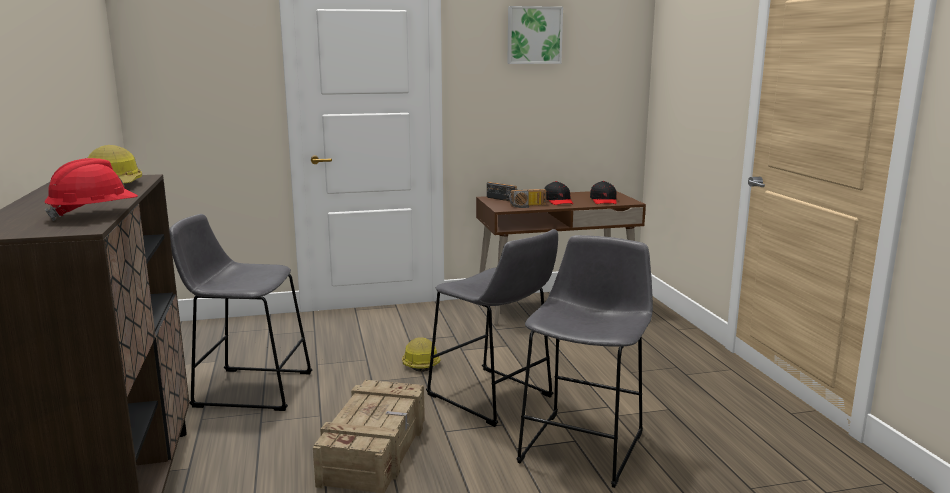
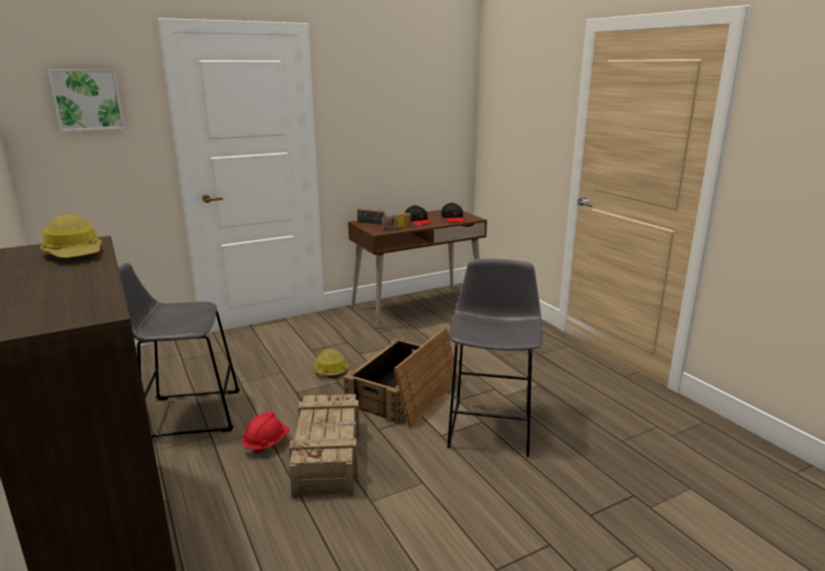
camera: 15 degrees left, 5 degrees up
red hard hat [44,158,138,221] -> red hard hat moved to [242,412,290,456]
grey stool [426,229,558,427] -> crate [343,328,458,427]
picture [507,6,563,64] -> picture moved to [48,69,125,132]

